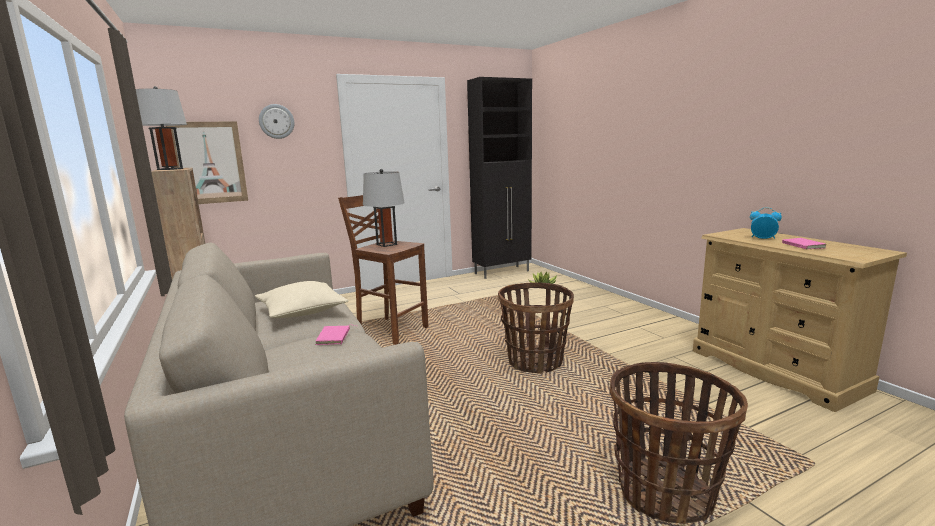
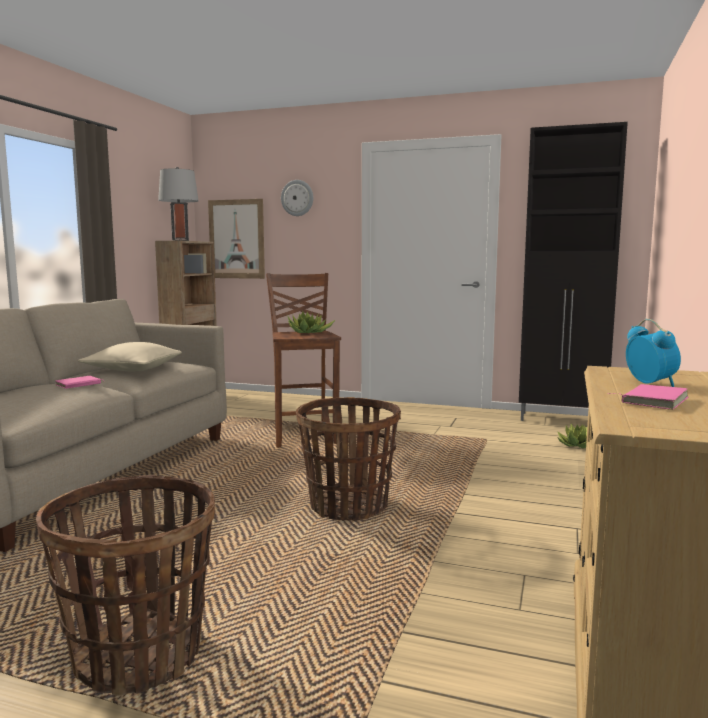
camera: 45 degrees right, 5 degrees down
grey table lamp [363,169,404,247] -> potted plant [287,311,336,333]

